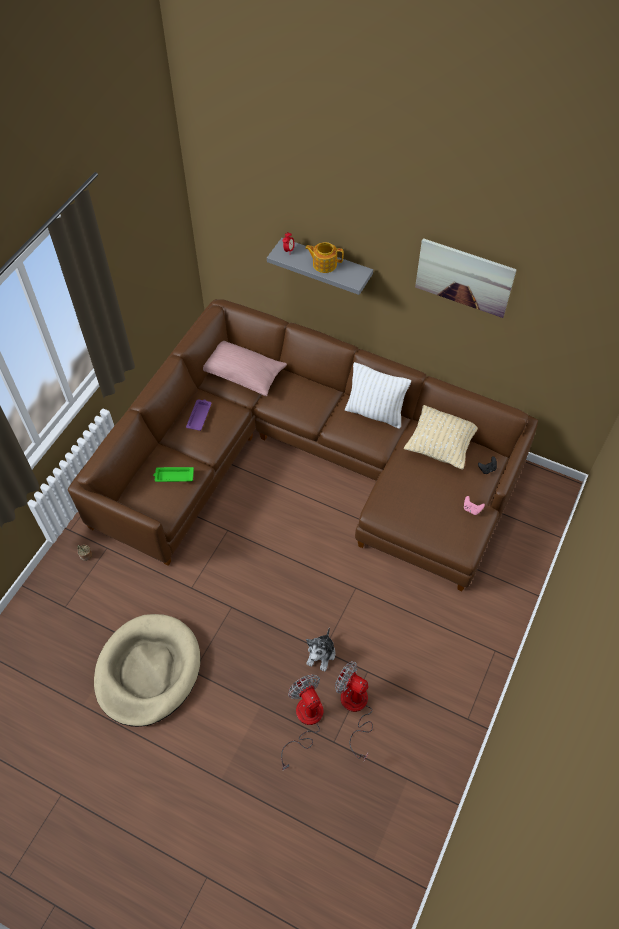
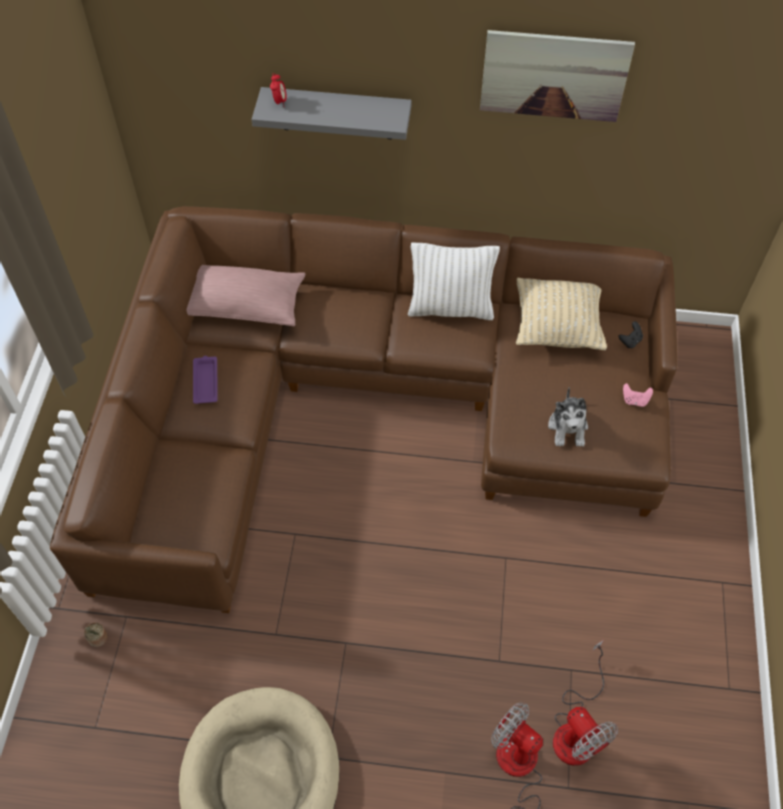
camera: 20 degrees left, 0 degrees up
green tray [153,467,194,482] -> none
teapot [305,242,344,273] -> none
plush toy [306,627,335,672] -> plush toy moved to [548,387,588,447]
fan [335,661,373,760] -> fan turned 135 degrees counterclockwise [553,640,618,766]

